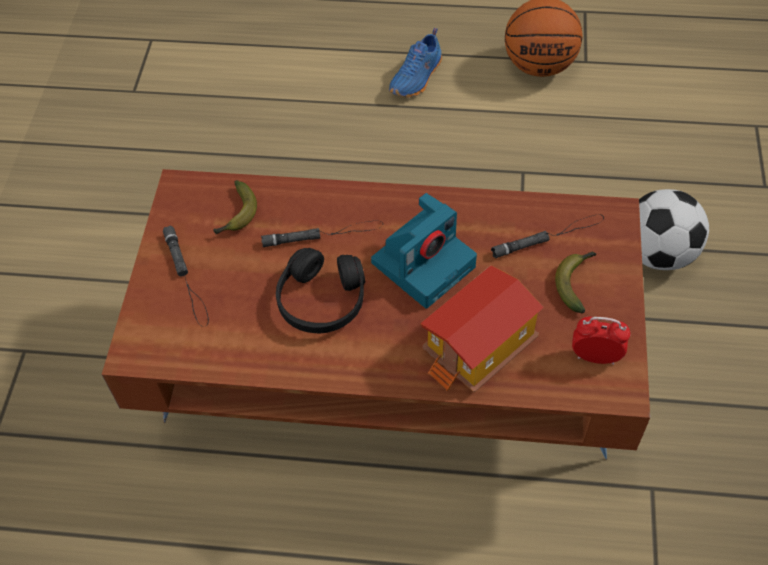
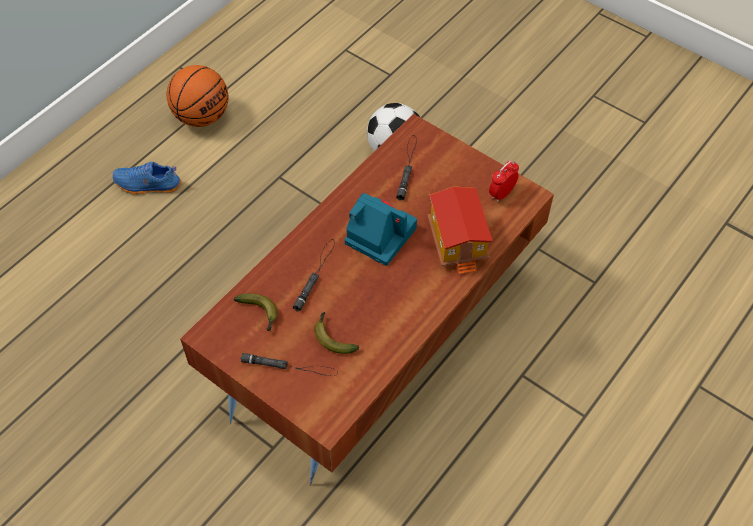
camera: 60 degrees left, 0 degrees up
black headphones [276,248,365,333] -> none
camera [371,193,477,308] -> camera turned 45 degrees counterclockwise [345,193,417,266]
blue shoe [389,28,442,97] -> blue shoe turned 120 degrees clockwise [112,162,182,195]
banana [555,252,596,313] -> banana moved to [314,312,359,354]

